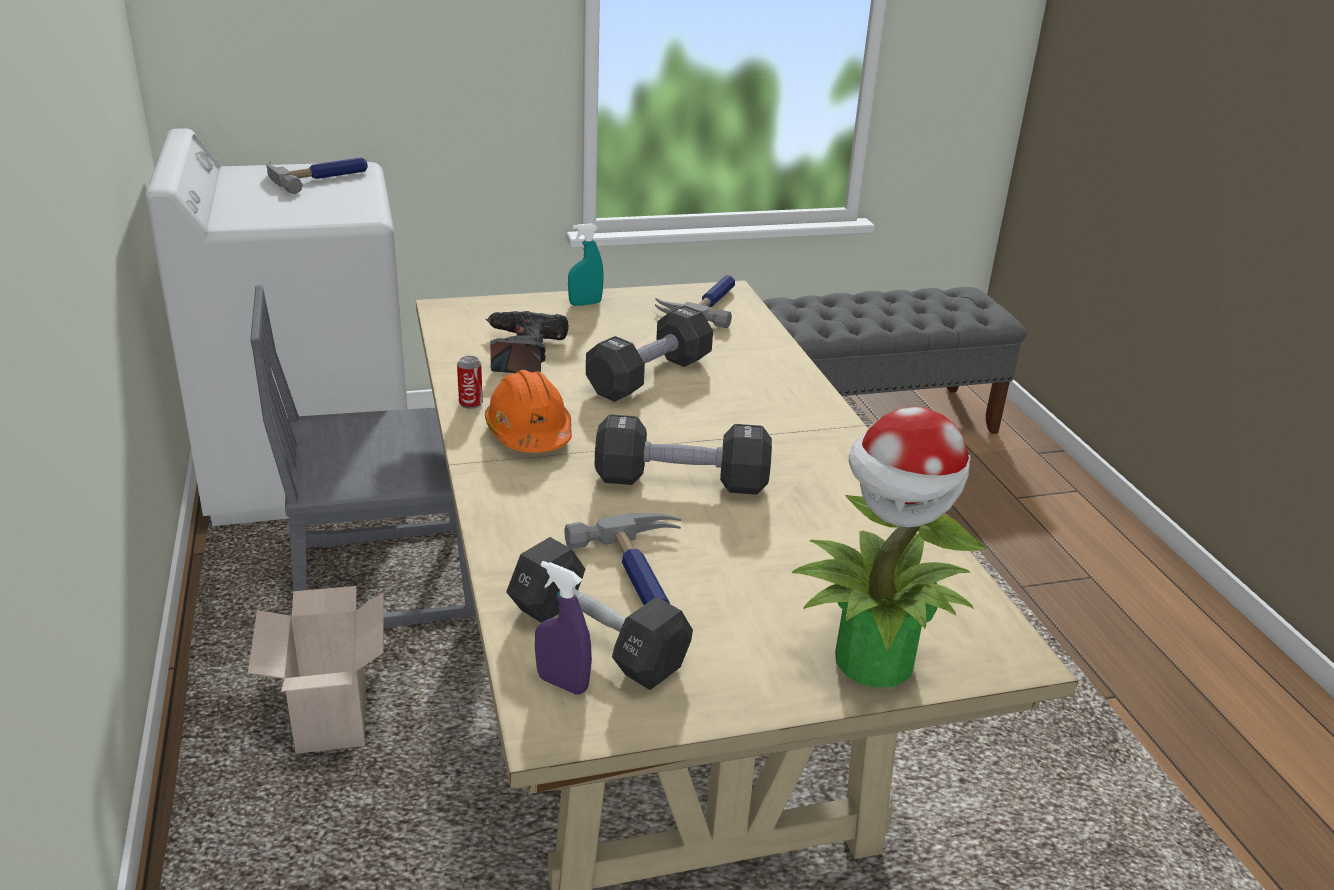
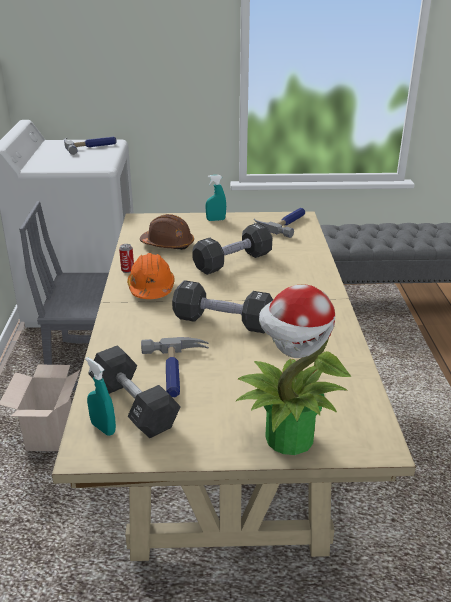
camera: 15 degrees right, 0 degrees up
power drill [485,311,569,373] -> brown hard hat [140,214,194,250]
purple spray bottle [535,561,592,694] -> turquoise spray bottle [85,357,116,436]

